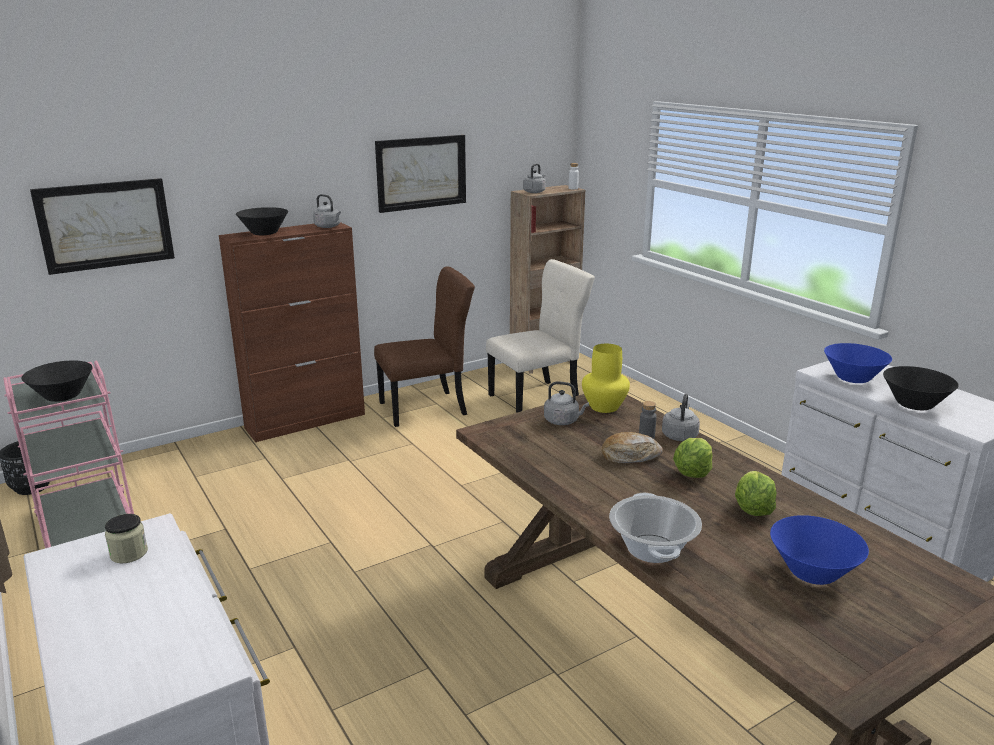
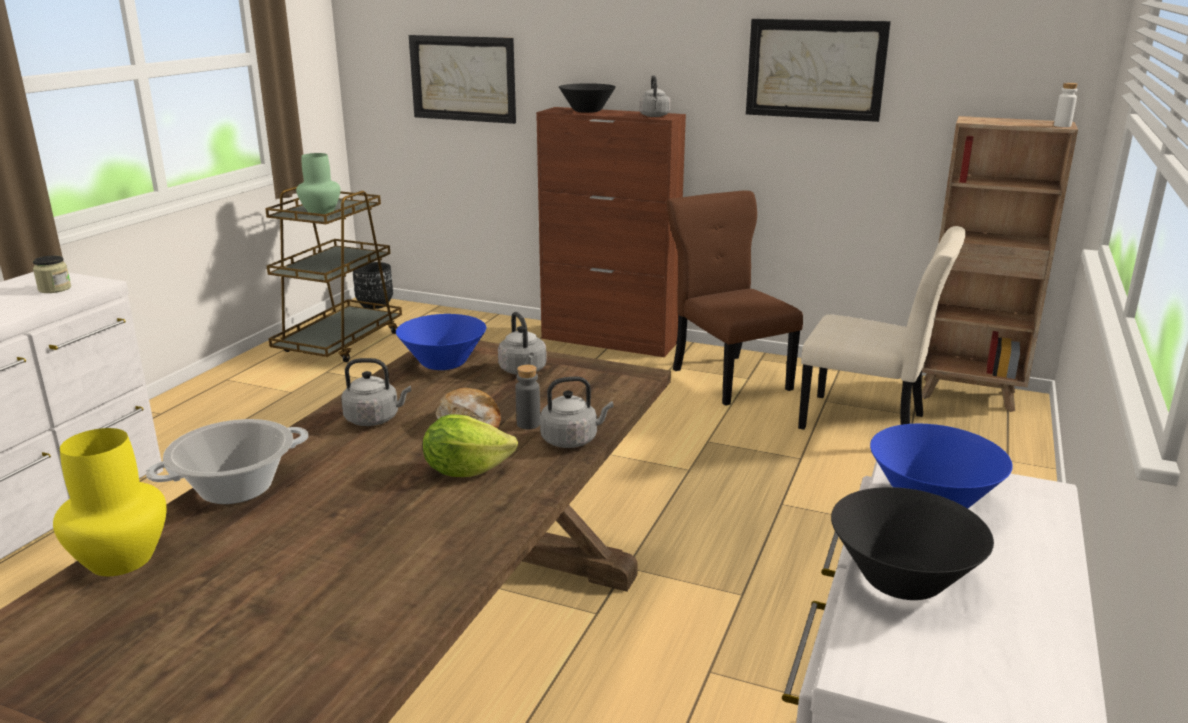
camera: 55 degrees right, 0 degrees up
pink cart [3,361,134,548] -> brown cart [265,186,402,362]
black bowl [22,360,93,402] -> green vase [296,153,340,214]
brown chair [374,267,475,427] -> brown chair turned 150 degrees counterclockwise [667,191,803,406]
grey kettle [523,164,546,193] -> grey kettle moved to [341,358,411,426]
yellow vase [582,344,630,413] -> yellow vase moved to [53,428,167,576]
lettuce [735,471,777,516] -> none
blue bowl [770,515,869,585] -> blue bowl moved to [396,314,486,370]

